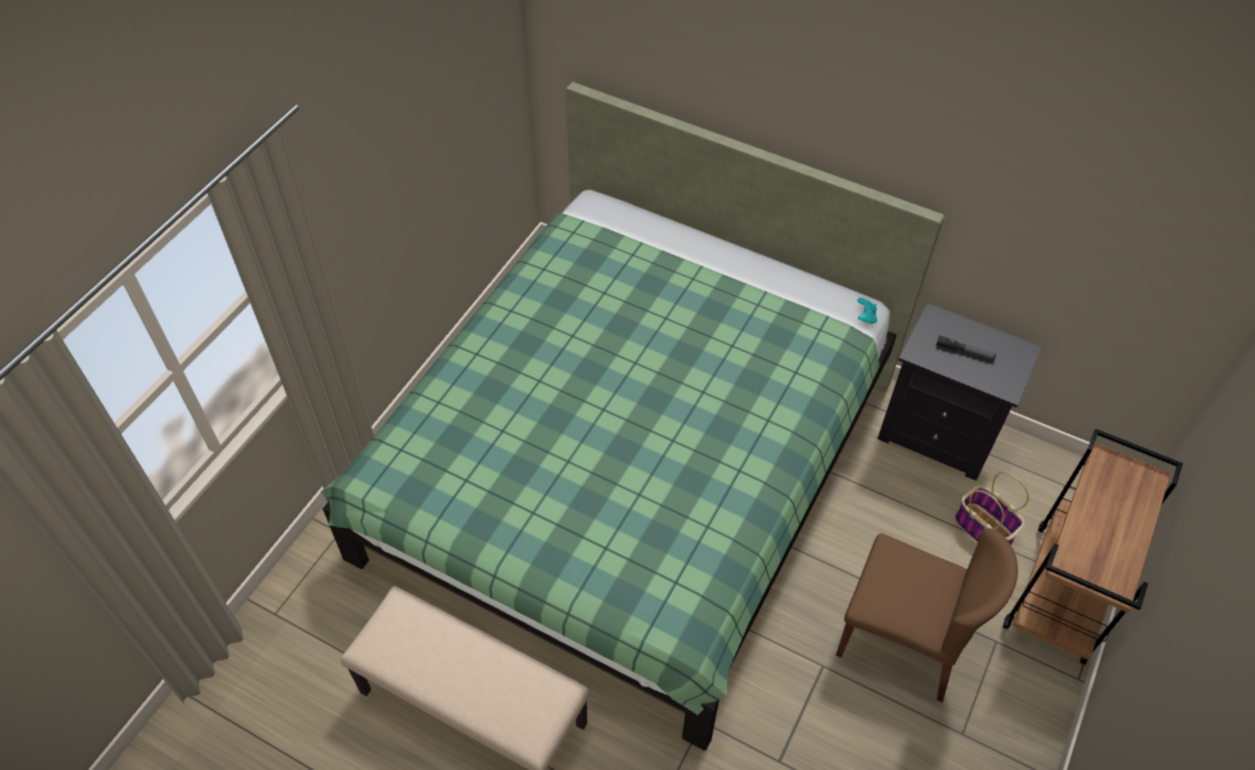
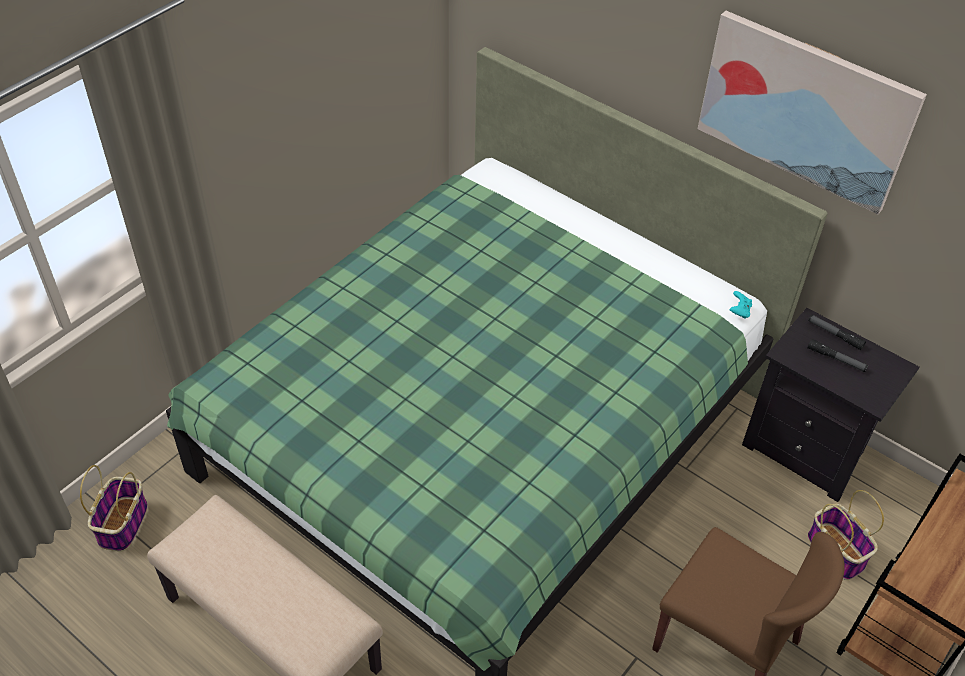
camera: 10 degrees right, 5 degrees down
none -> basket [80,465,148,552]
none -> picture [698,11,927,214]
none -> flashlight [808,315,866,350]

